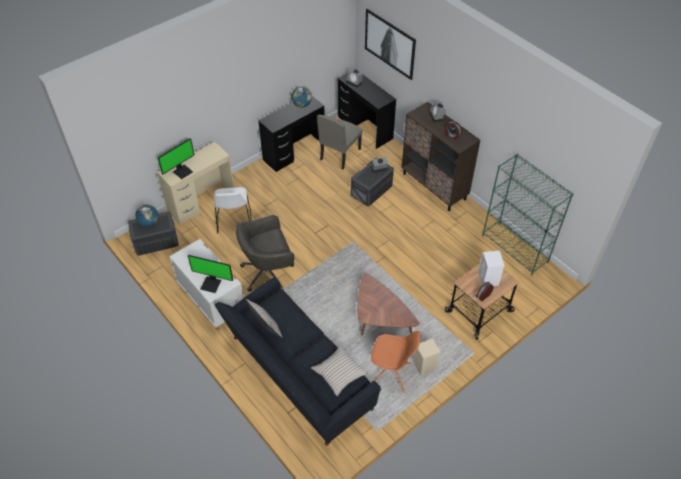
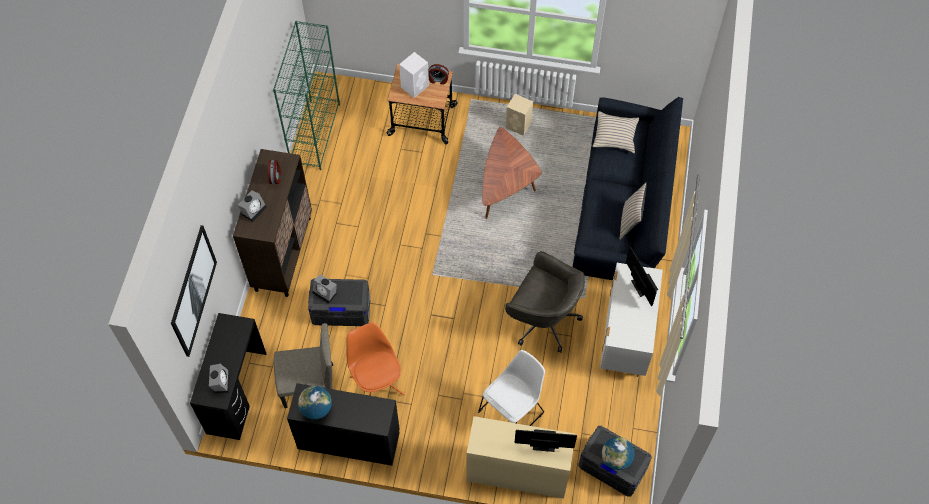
camera: 130 degrees left, 10 degrees up
orange chair [371,331,421,393] -> orange chair moved to [346,322,405,396]

